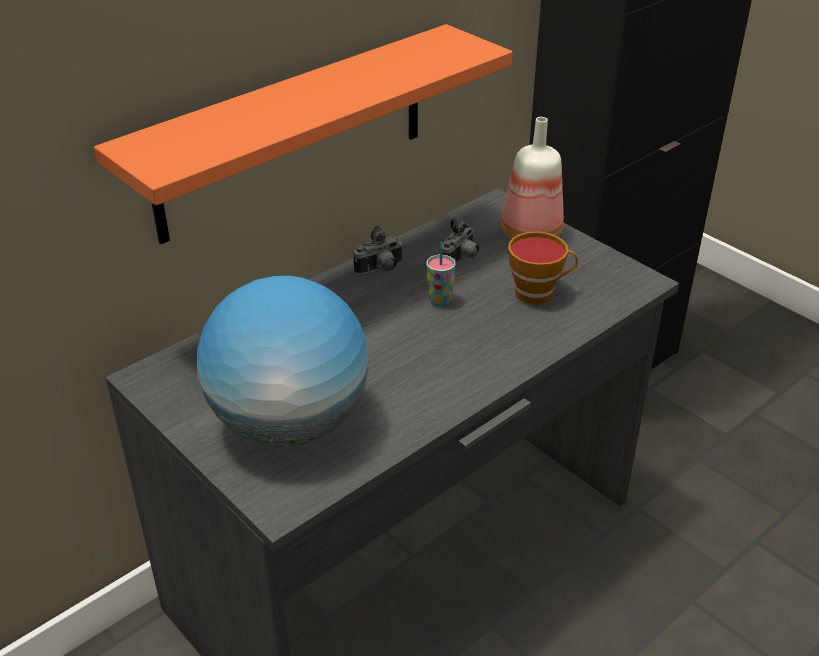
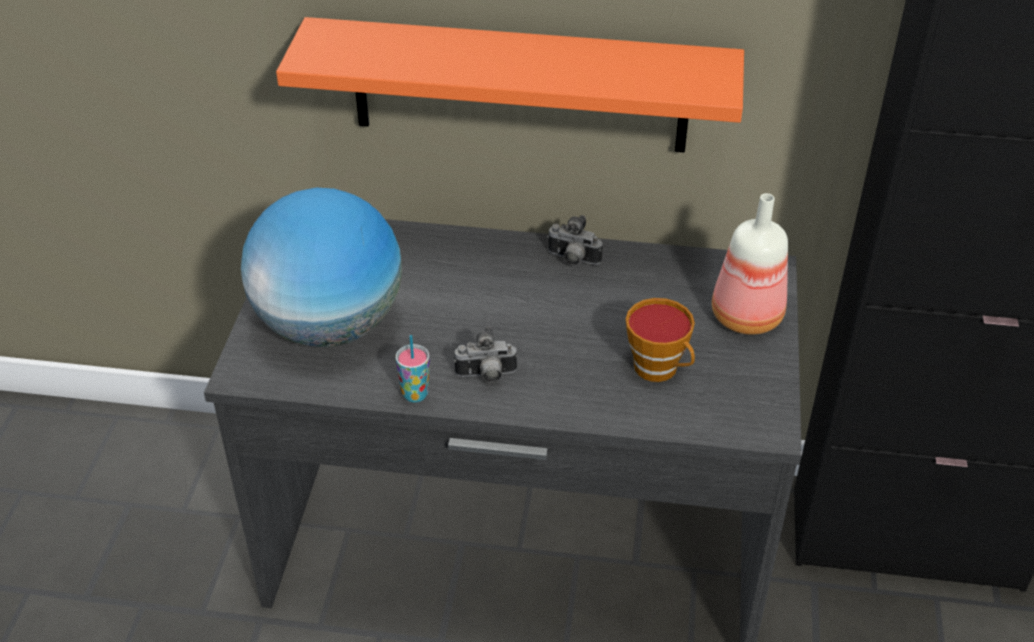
camera: 50 degrees right, 5 degrees up
cup [426,242,456,307] -> cup moved to [396,335,429,402]
camera [442,218,479,264] -> camera moved to [454,327,518,382]

